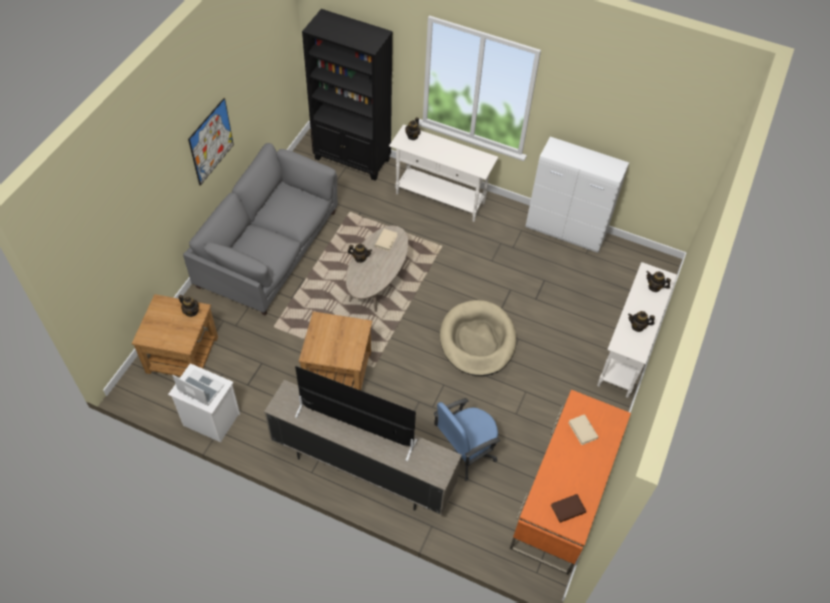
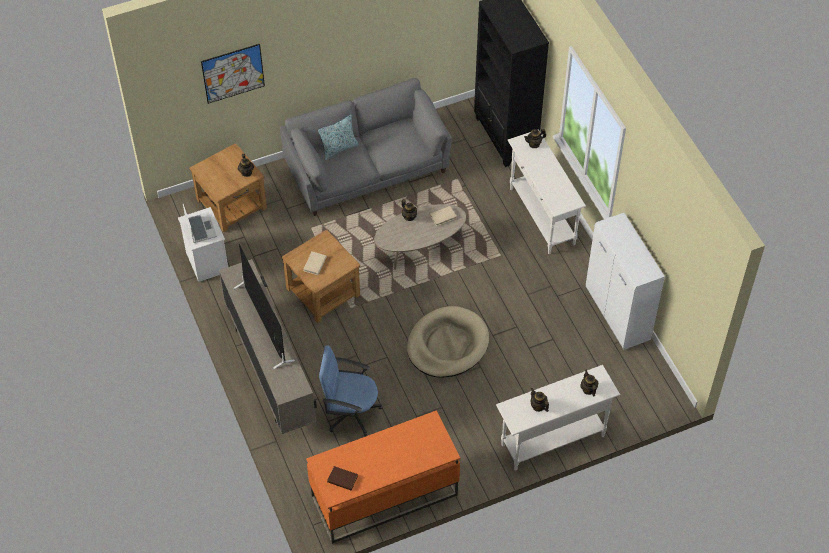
camera: 45 degrees right, 0 degrees up
picture [188,98,234,186] -> picture moved to [201,44,265,104]
beige book [568,414,599,445] -> beige book moved to [304,252,327,275]
none -> pillow [318,115,359,160]

